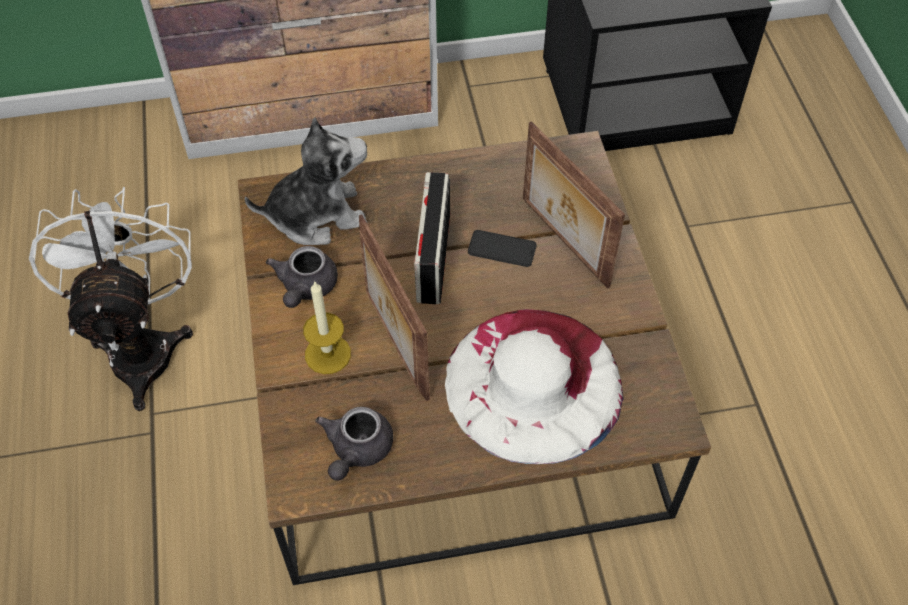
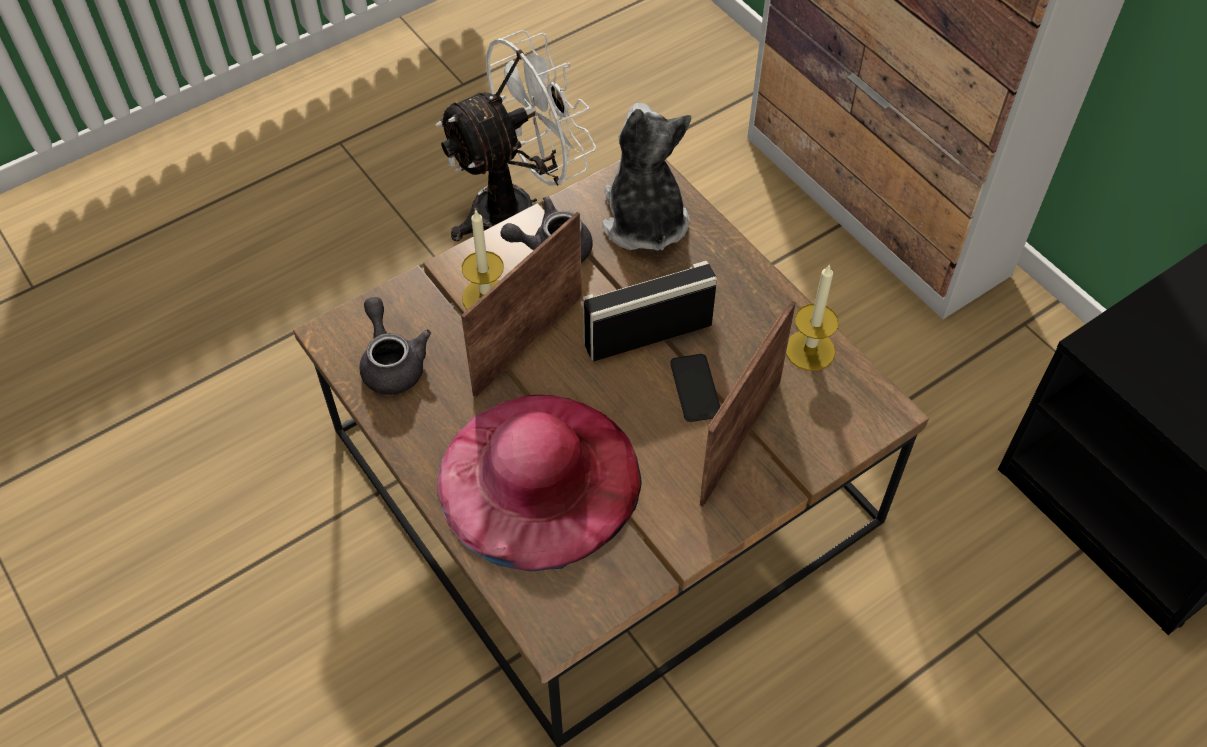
camera: 65 degrees right, 0 degrees up
plush toy [245,117,367,245] -> plush toy turned 150 degrees counterclockwise [602,103,691,251]
grey teapot [315,407,393,481] -> grey teapot turned 75 degrees clockwise [360,297,431,395]
white hat [445,309,624,464] -> pink hat [437,395,642,571]
none -> candle [786,264,839,371]

